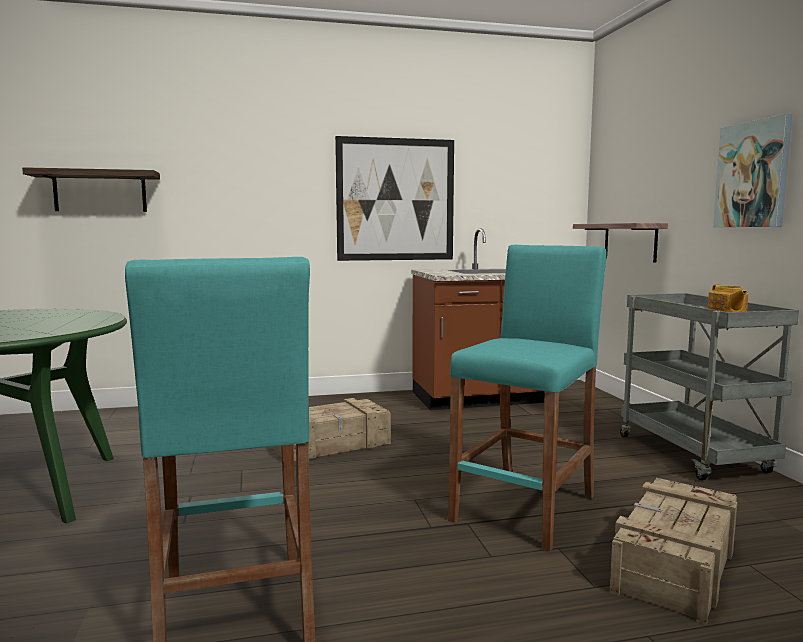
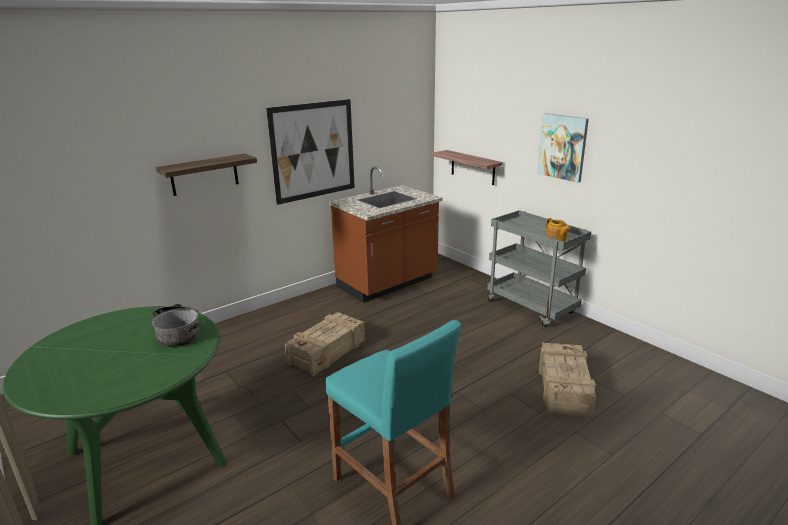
camera: 25 degrees left, 15 degrees up
shelf [22,167,160,212] -> shelf moved to [156,154,257,196]
turquoise stool [448,245,607,552] -> none
none -> cooking pot [152,304,199,347]

